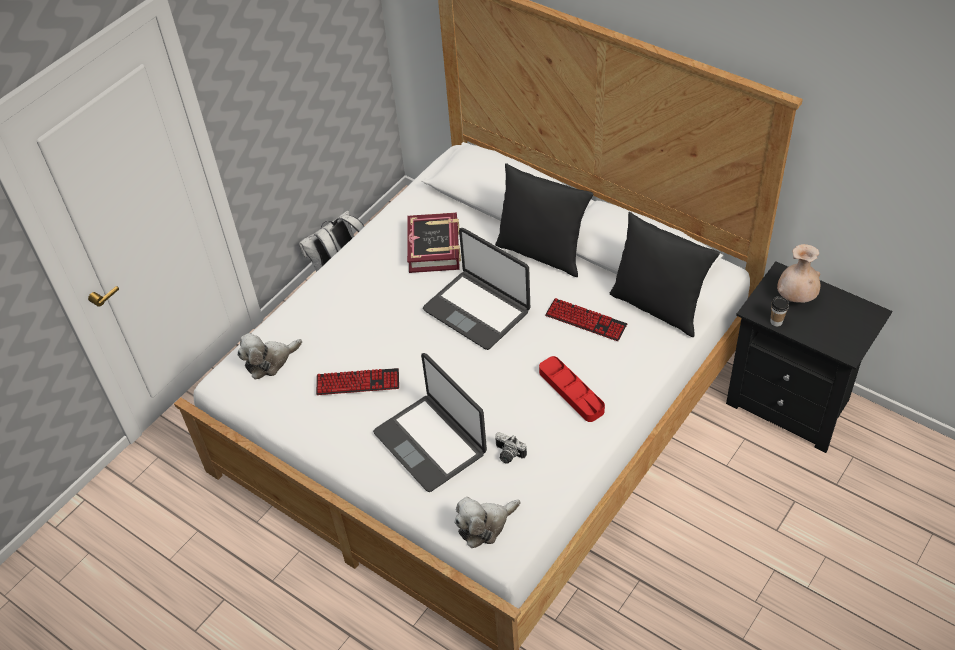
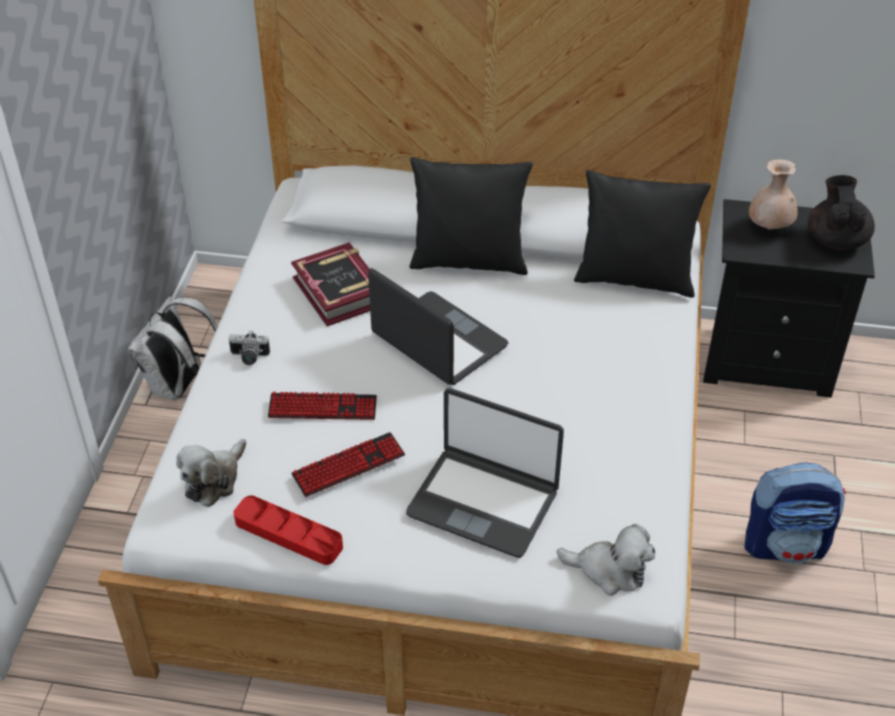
camera: 30 degrees left, 5 degrees down
laptop [423,228,530,350] -> laptop turned 150 degrees counterclockwise [368,268,509,385]
plush toy [455,497,520,548] -> plush toy turned 105 degrees counterclockwise [557,524,655,596]
camera [495,432,527,464] -> camera moved to [229,331,270,365]
red tray [539,356,605,422] -> red tray moved to [234,495,343,565]
keyboard [545,298,627,341] -> keyboard moved to [268,392,377,420]
cup [770,296,789,326] -> none
none -> backpack [745,462,846,564]
none -> black teapot [808,175,875,250]

